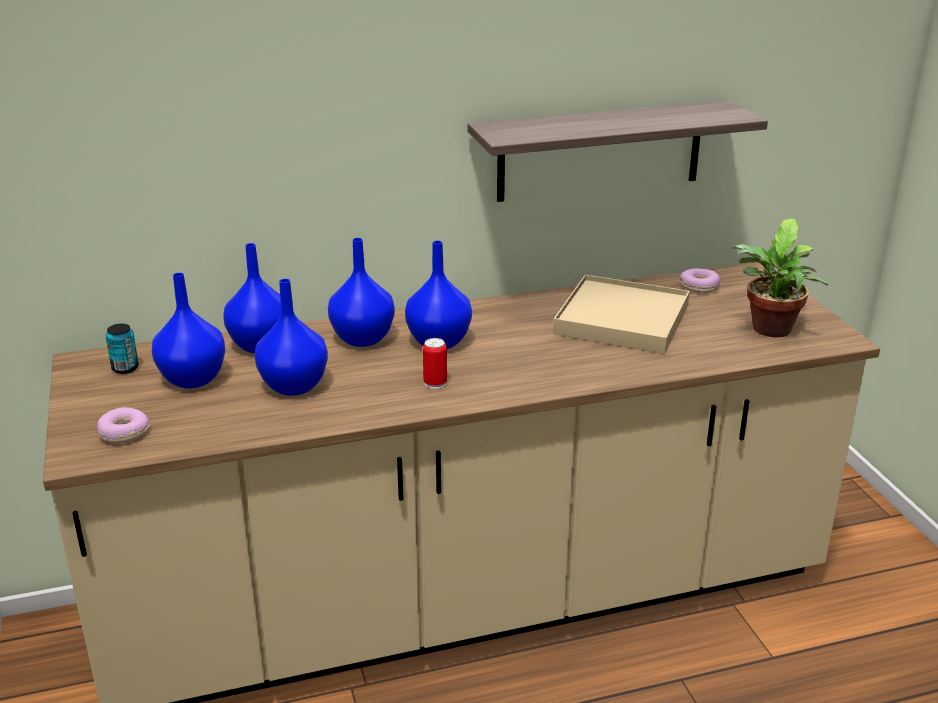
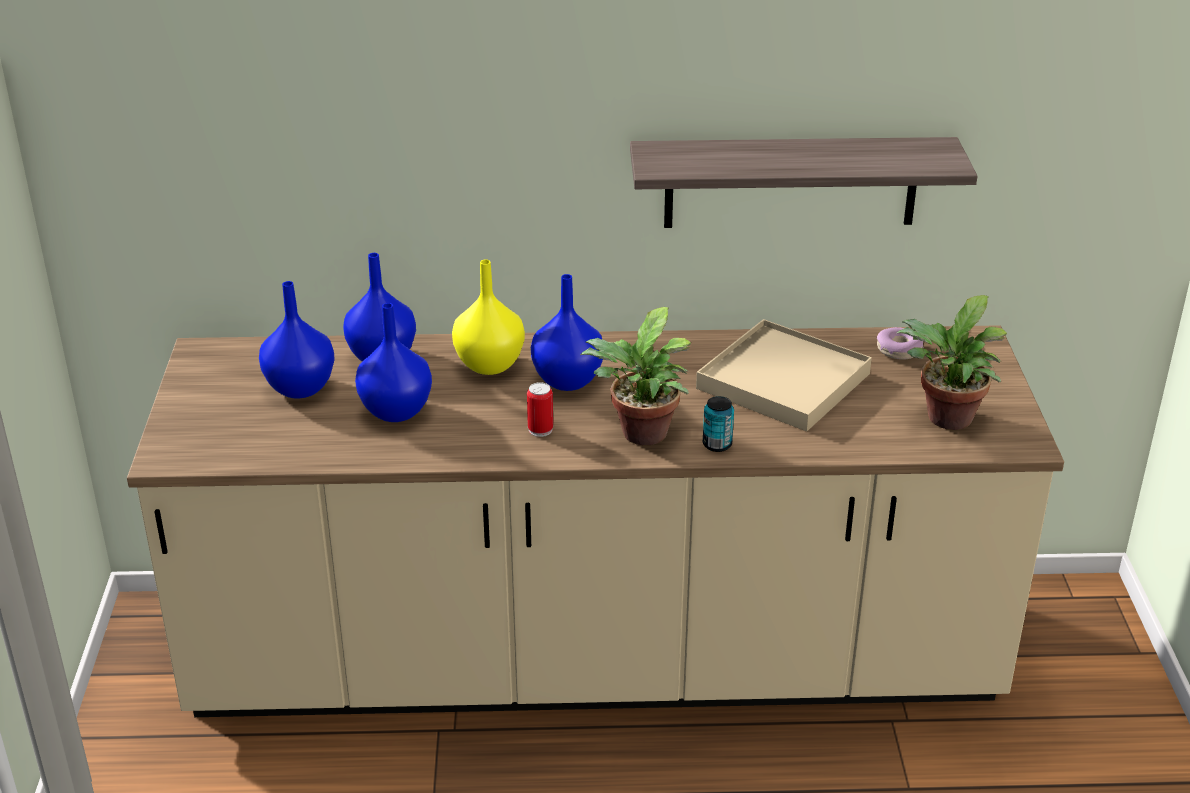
camera: 15 degrees right, 5 degrees up
donut [97,407,150,443] -> none
can [106,323,139,374] -> can moved to [703,396,734,452]
blue vase [328,238,395,347] -> yellow vase [452,259,525,375]
none -> potted plant [580,307,691,445]

